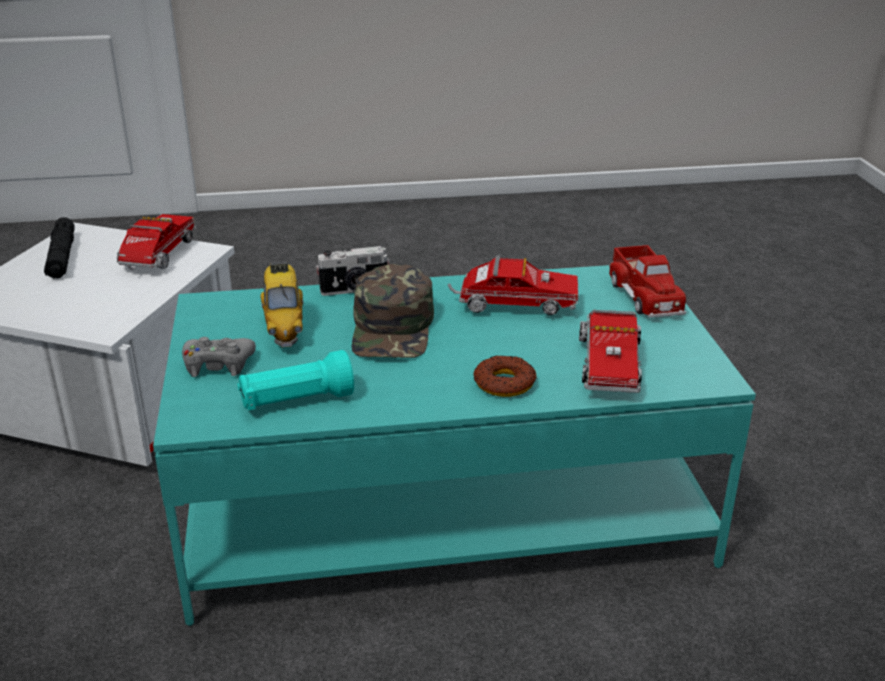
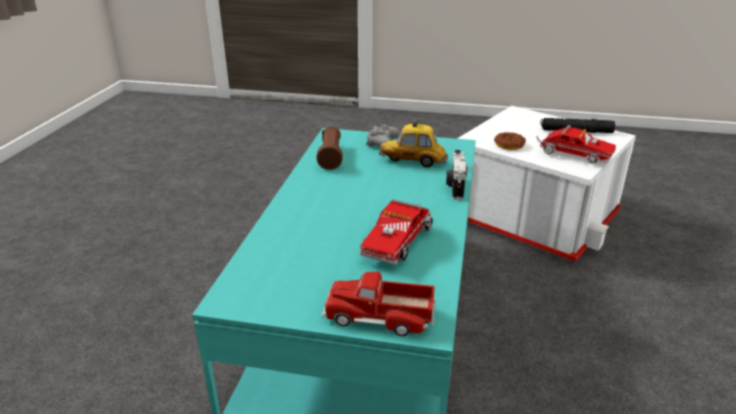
camera: 110 degrees right, 0 degrees up
turquoise flashlight [237,350,354,410] -> brown flashlight [316,127,343,170]
green cap [352,264,434,358] -> none
donut [474,355,536,397] -> donut moved to [494,132,526,150]
toy truck [579,310,642,393] -> none

